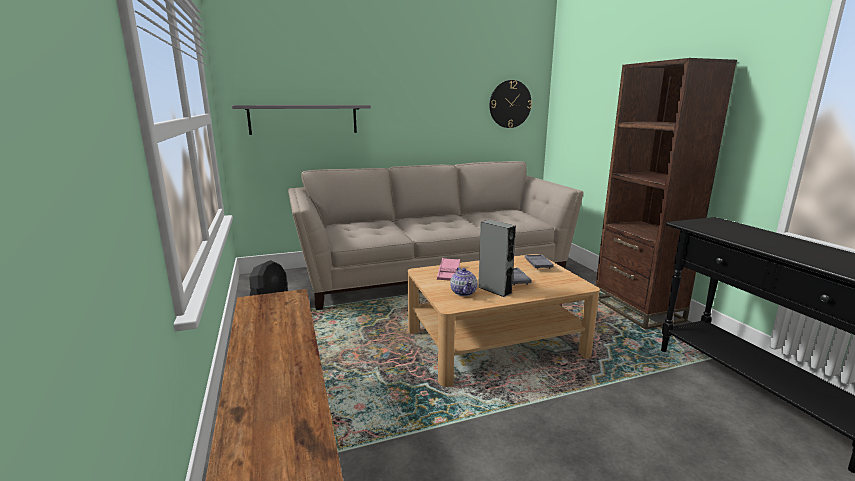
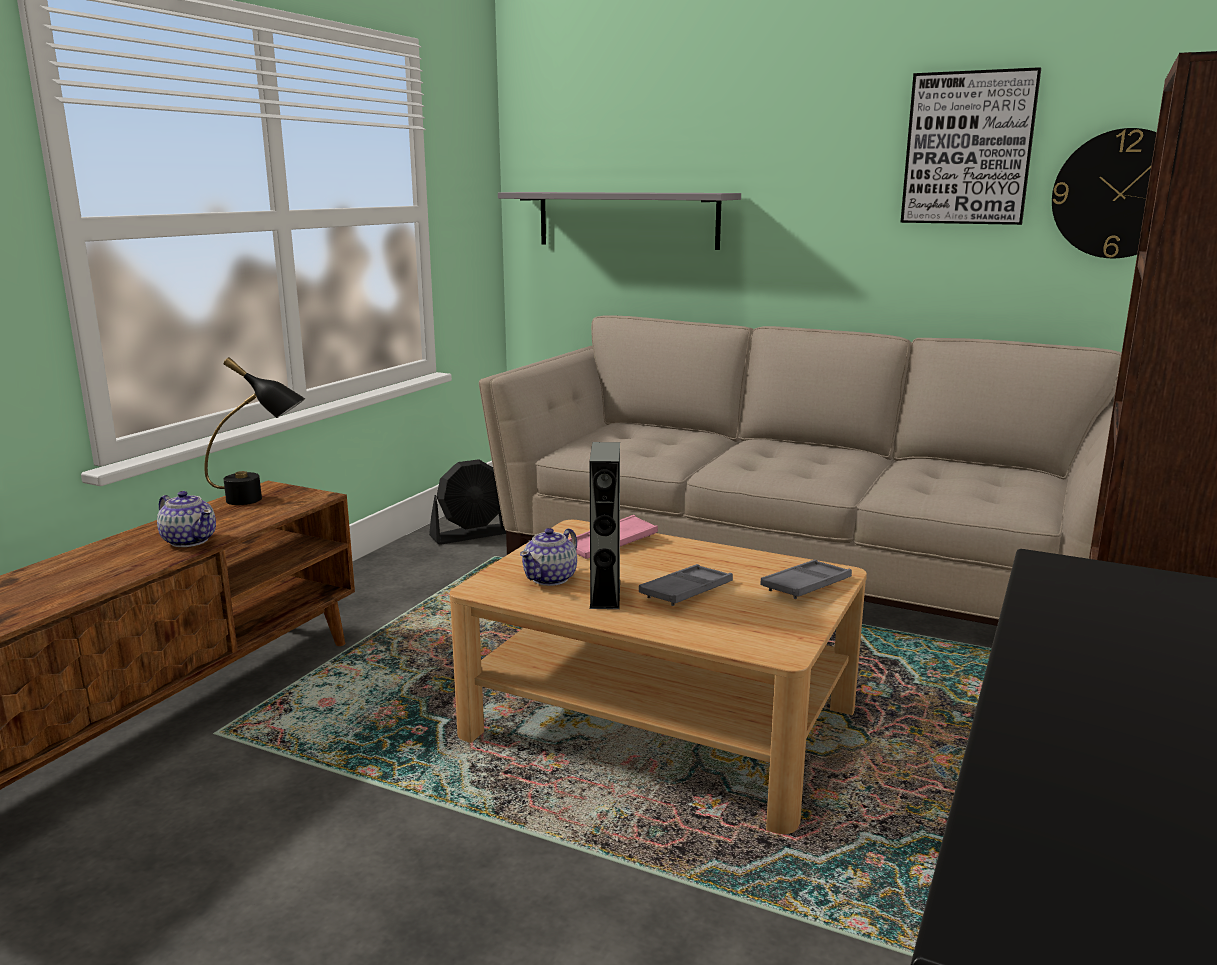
camera: 45 degrees right, 0 degrees up
none -> teapot [157,491,216,547]
none -> black table lamp [205,357,305,505]
none -> picture [900,67,1041,225]

